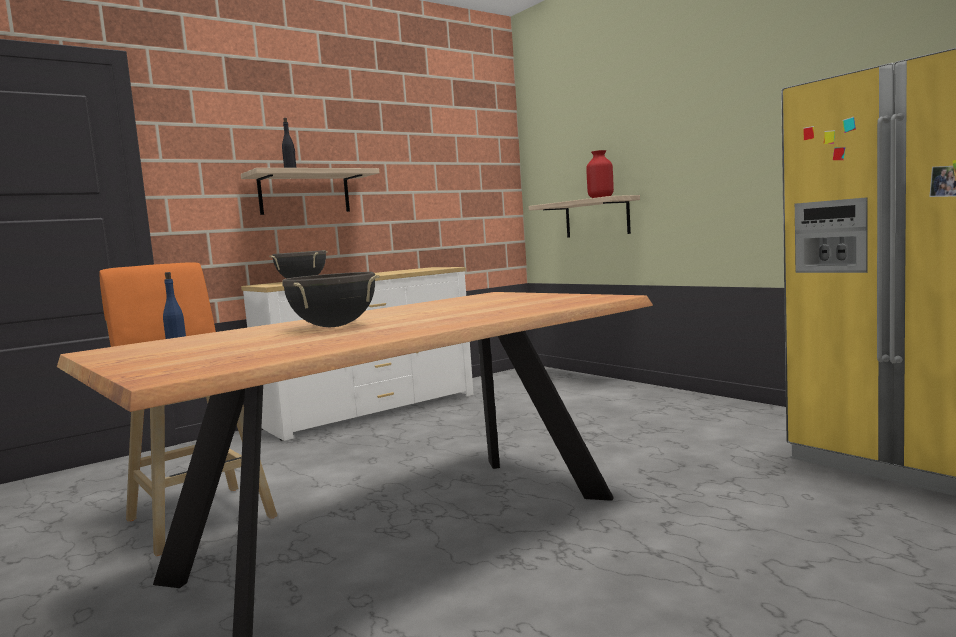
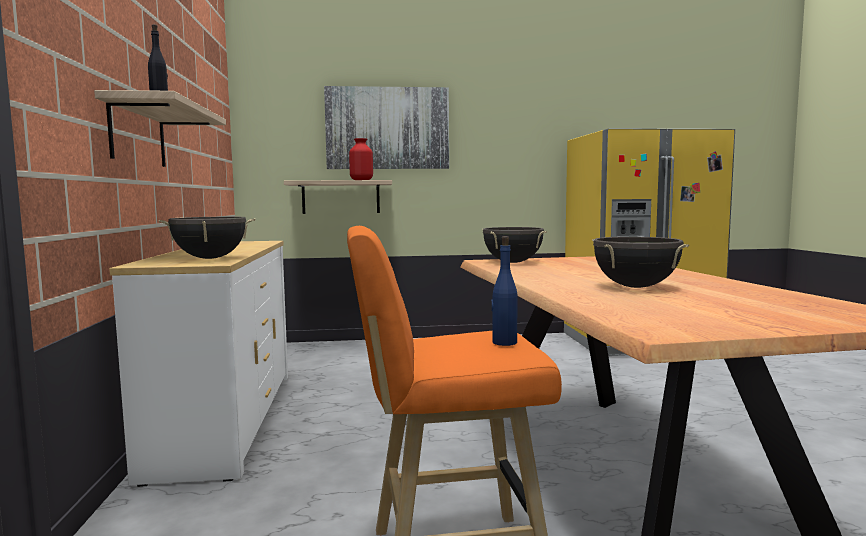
camera: 60 degrees left, 0 degrees up
none -> picture [324,86,449,169]
none -> black cooking pot [482,227,547,263]

